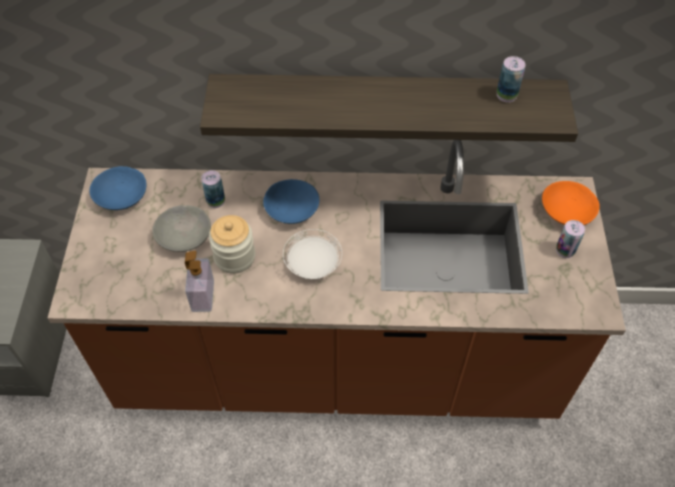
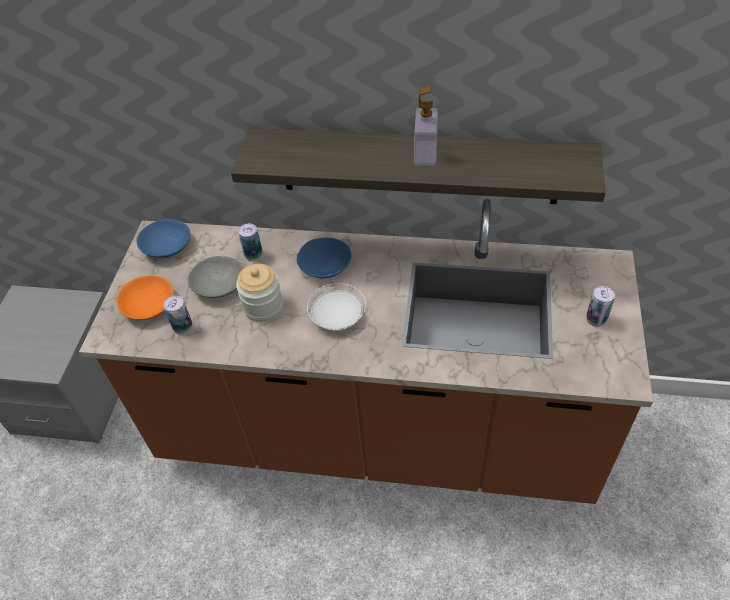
camera: 10 degrees right, 5 degrees down
soap dispenser [185,251,214,312] -> soap dispenser moved to [414,86,438,166]
can [497,56,526,102] -> can moved to [163,296,193,335]
orange bowl [542,181,600,225] -> orange bowl moved to [116,275,174,320]

